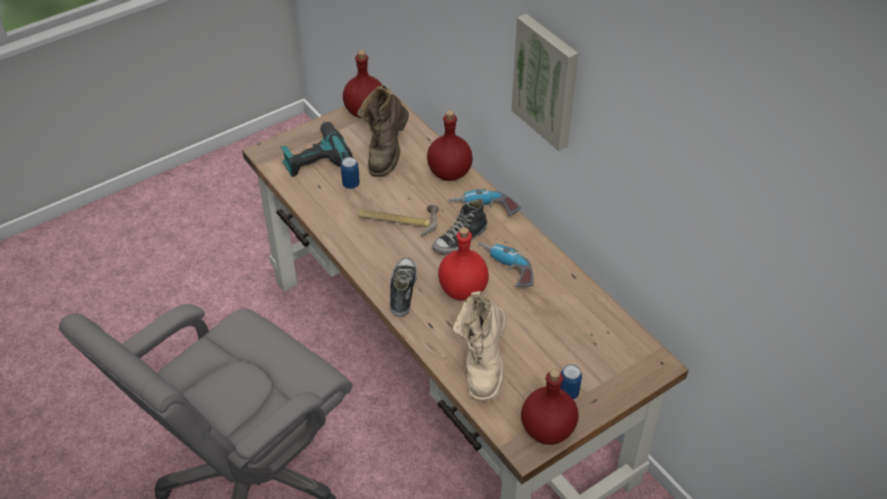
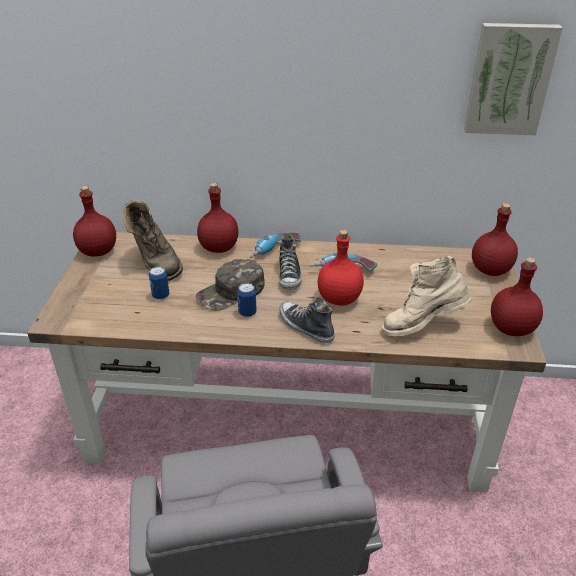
camera: 50 degrees left, 10 degrees down
power drill [281,121,353,177] -> none
hammer [358,204,439,238] -> green cap [196,259,265,311]
beige boot [453,291,507,401] -> beige boot turned 120 degrees clockwise [382,256,472,336]
picture [511,14,578,151] -> picture moved to [464,23,563,135]
can [560,364,582,400] -> can moved to [237,283,257,317]
none -> red bottle [472,203,518,276]

